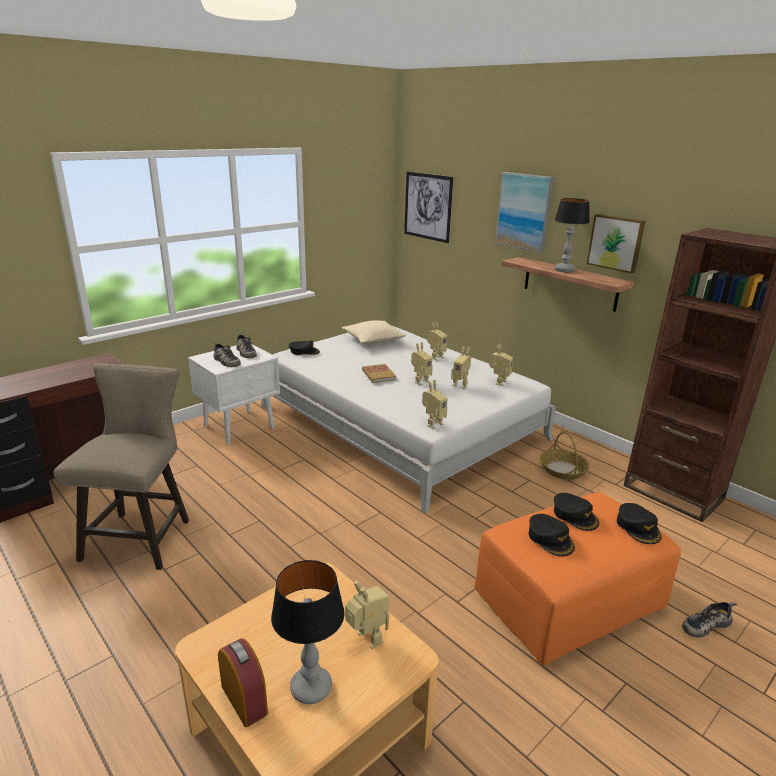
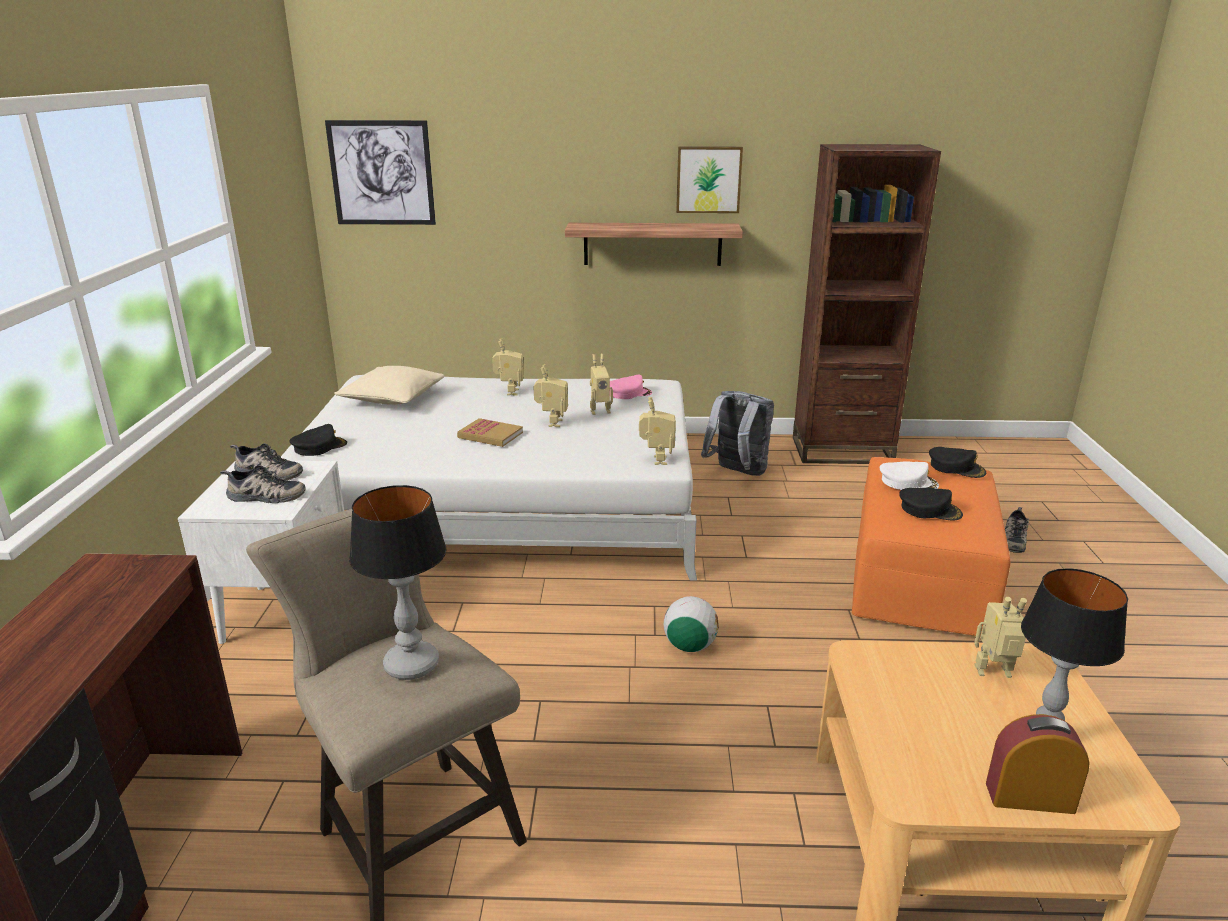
camera: 45 degrees left, 0 degrees up
toy robot [489,344,513,386] -> pink cap [610,375,652,399]
picture [495,172,554,253] -> none
basket [540,431,590,480] -> grey backpack [701,391,774,476]
black cap [554,493,599,531] -> white cap [880,461,939,490]
table lamp [555,198,590,272] -> table lamp moved to [349,485,447,680]
none -> football [664,596,719,652]

